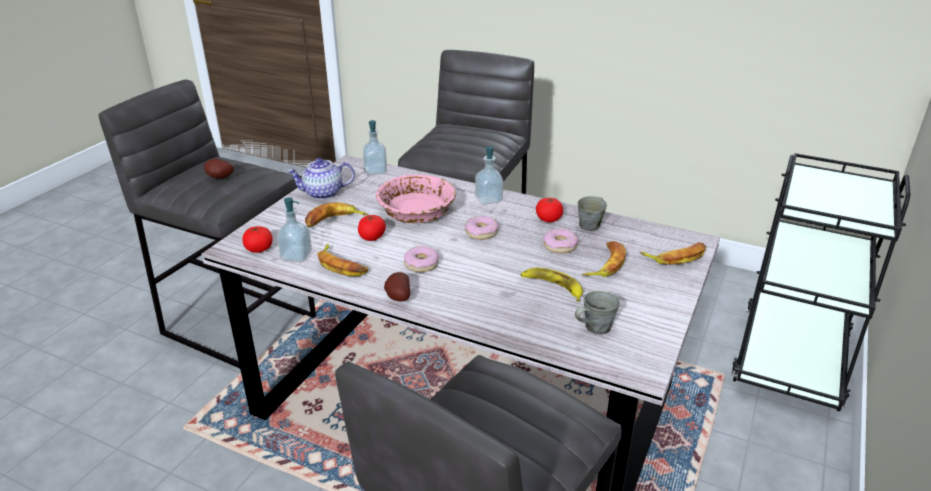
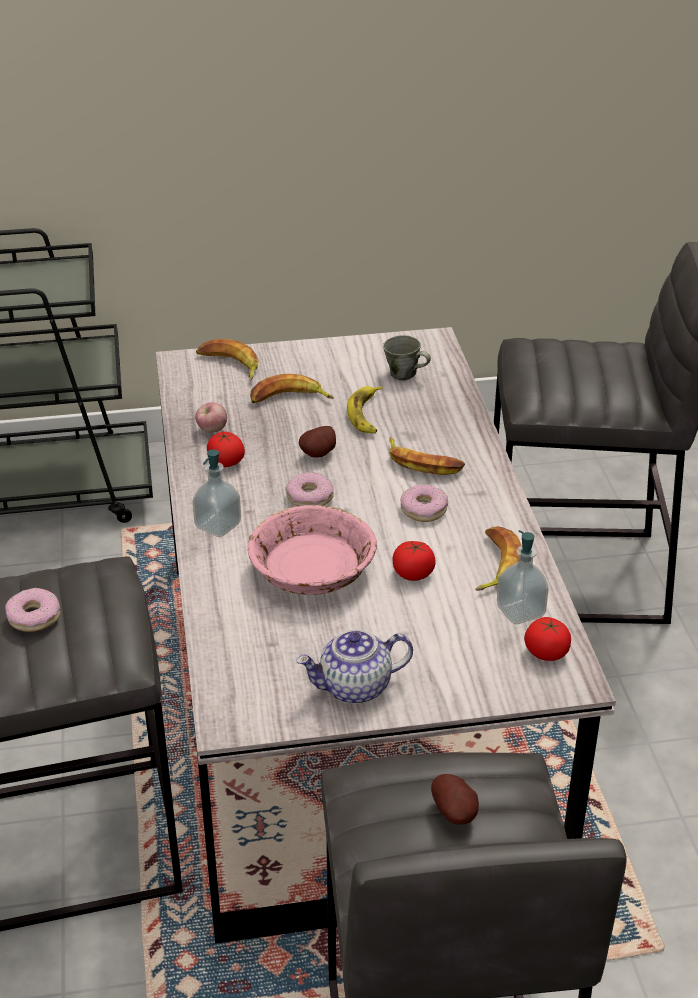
camera: 125 degrees left, 5 degrees up
teapot [287,158,355,200] -> teapot turned 120 degrees clockwise [296,629,413,704]
banana [305,202,369,228] -> banana moved to [389,436,465,475]
soap dispenser [363,120,387,175] -> none
potato [384,272,410,301] -> potato moved to [299,426,336,457]
donut [543,229,578,253] -> donut moved to [5,588,60,632]
grey mug [578,196,607,231] -> apple [195,402,227,433]

